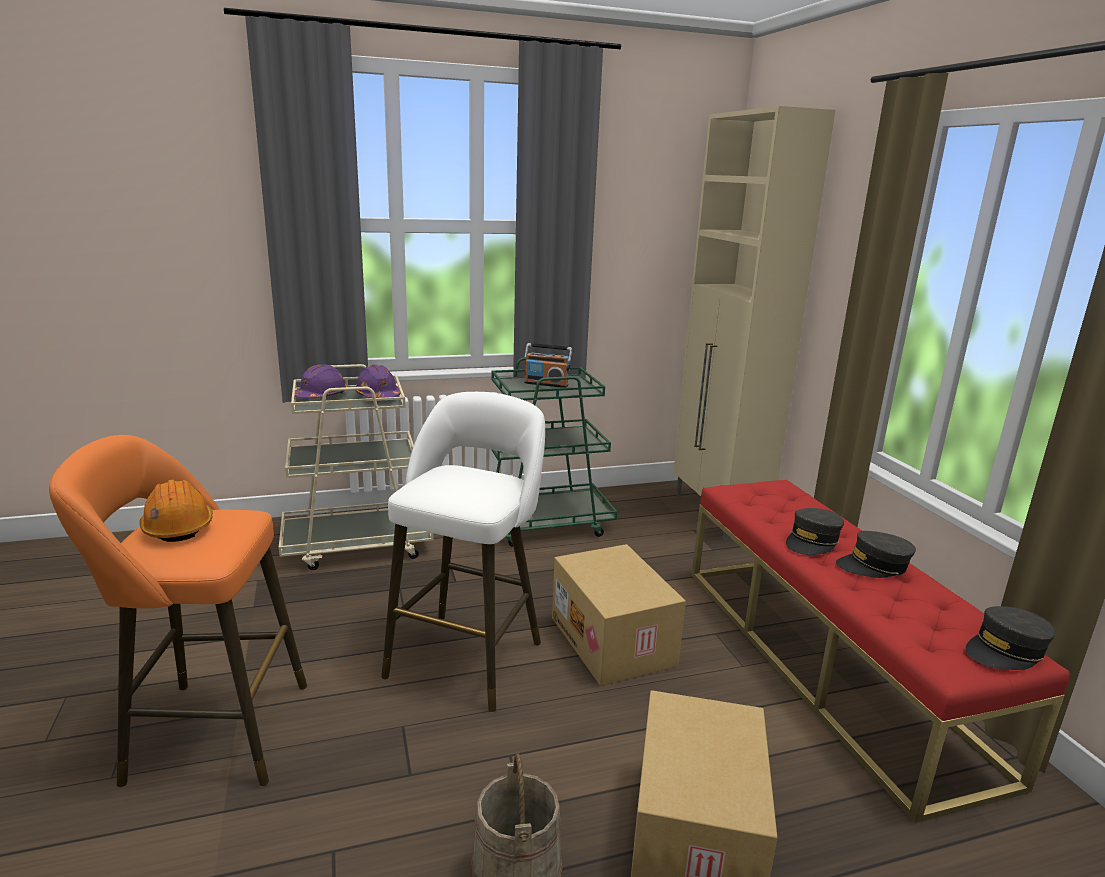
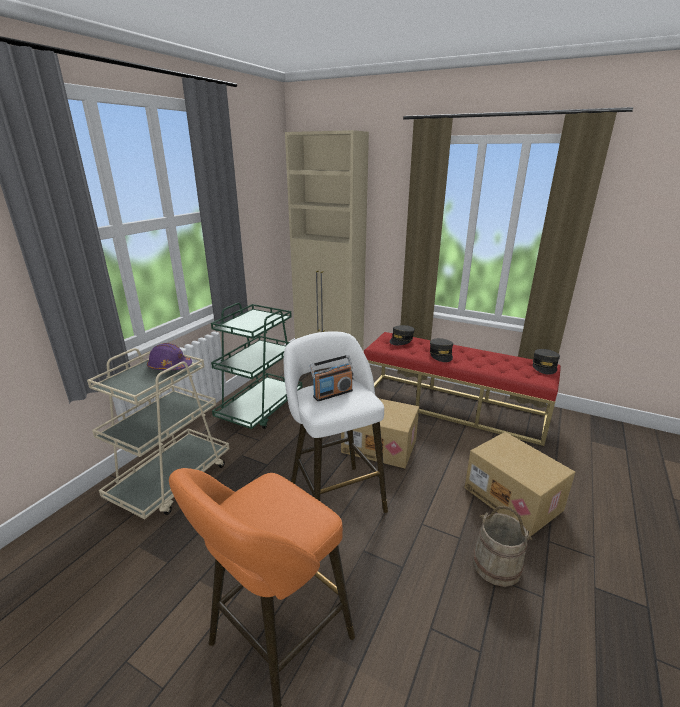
camera: 45 degrees left, 5 degrees up
orange hard hat [139,479,213,542] -> none
purple hard hat [295,364,348,399] -> none
radio [525,343,572,388] -> radio moved to [310,355,353,401]
grey cap [836,531,916,578] -> grey cap moved to [389,325,415,345]

